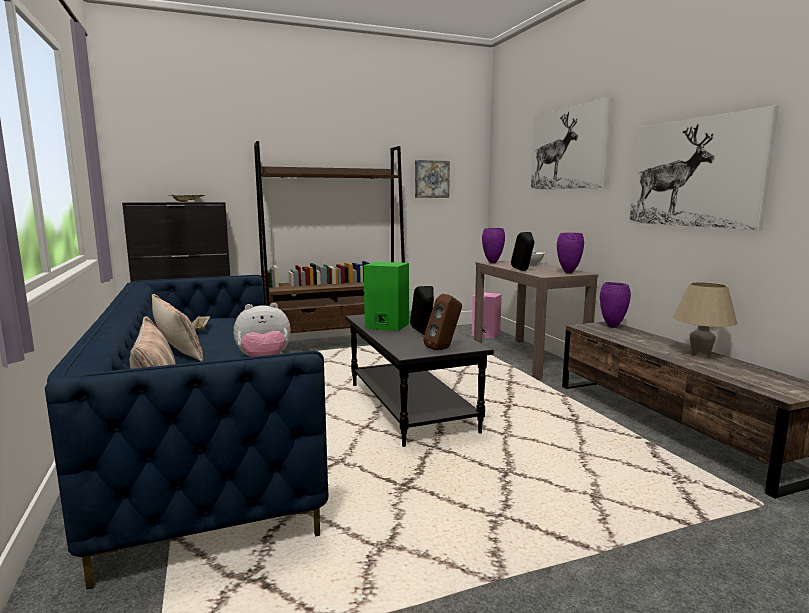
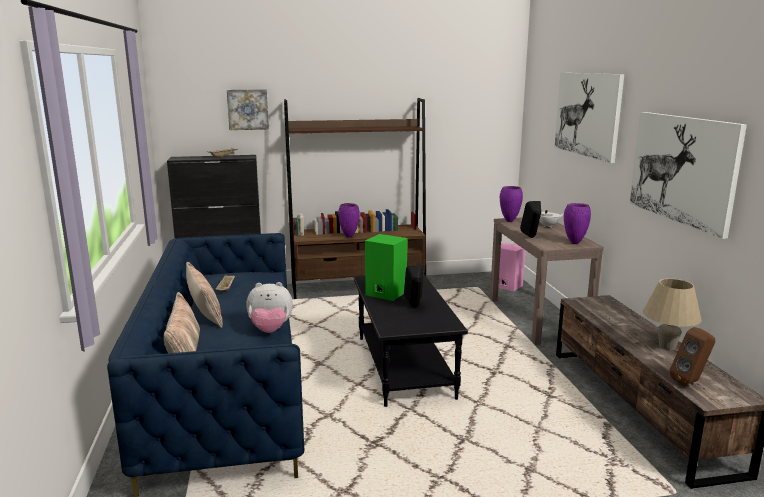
camera: 10 degrees right, 5 degrees up
picture [415,160,450,198] -> picture moved to [227,89,269,130]
brown speaker [423,294,462,350] -> brown speaker moved to [670,327,715,386]
purple vase [600,282,631,328] -> purple vase moved to [338,203,360,238]

